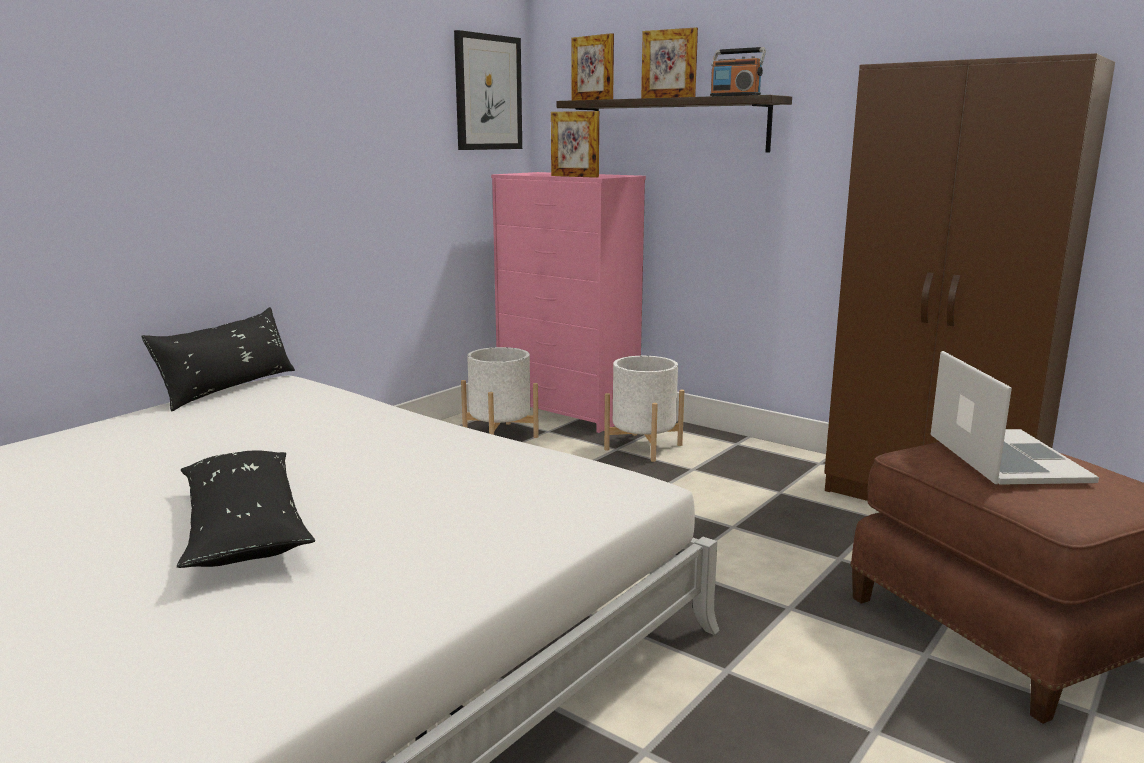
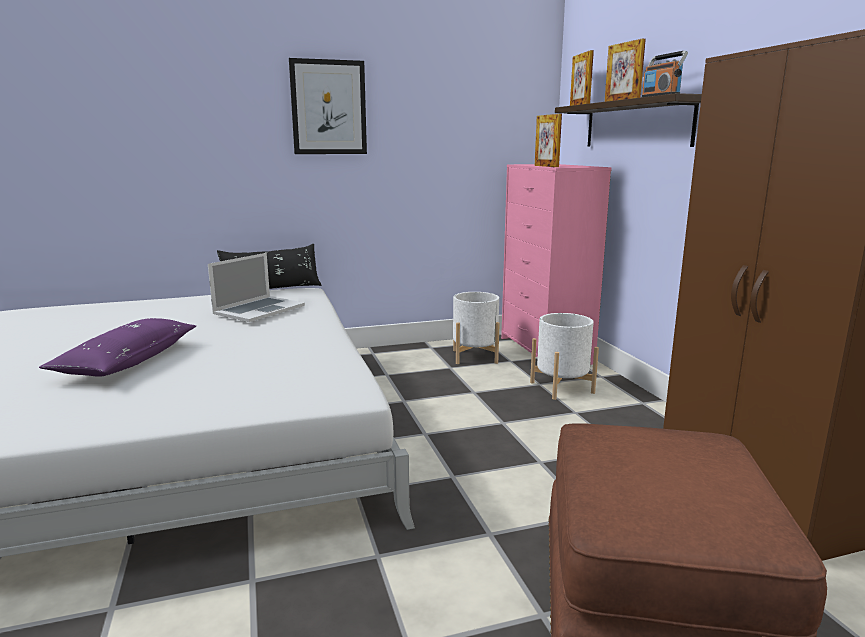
camera: 35 degrees right, 0 degrees up
black pillow [177,450,315,568] -> purple pillow [39,318,196,377]
picture [454,30,522,150] -> picture moved to [289,58,367,154]
laptop [931,351,1099,485] -> laptop moved to [208,253,305,322]

